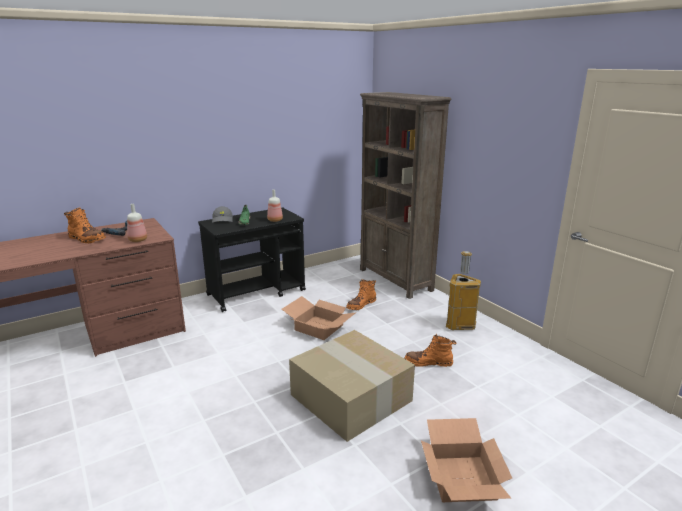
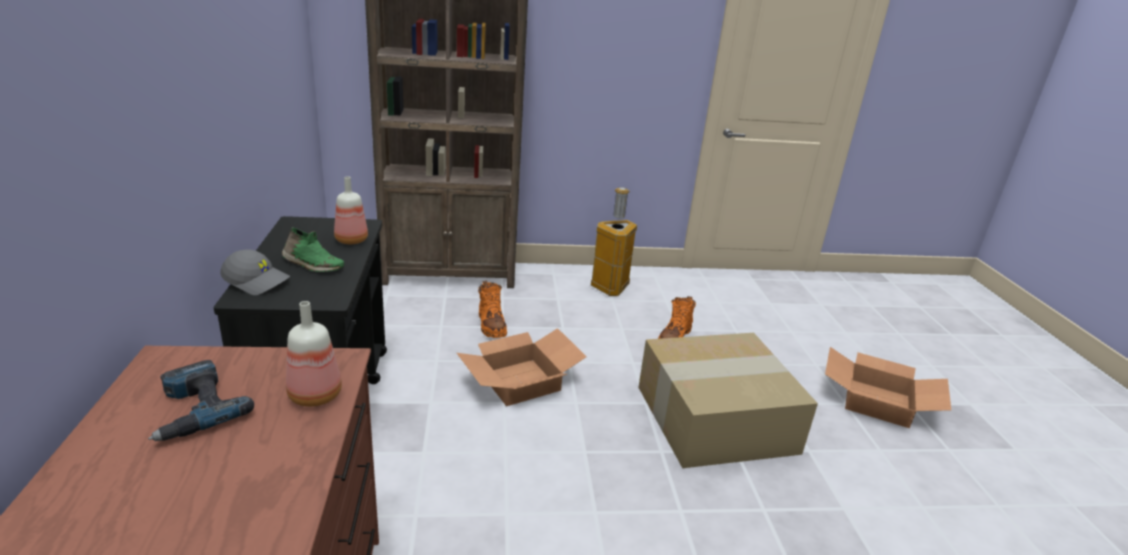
camera: 65 degrees left, 5 degrees up
orange boot [64,208,106,243] -> none

